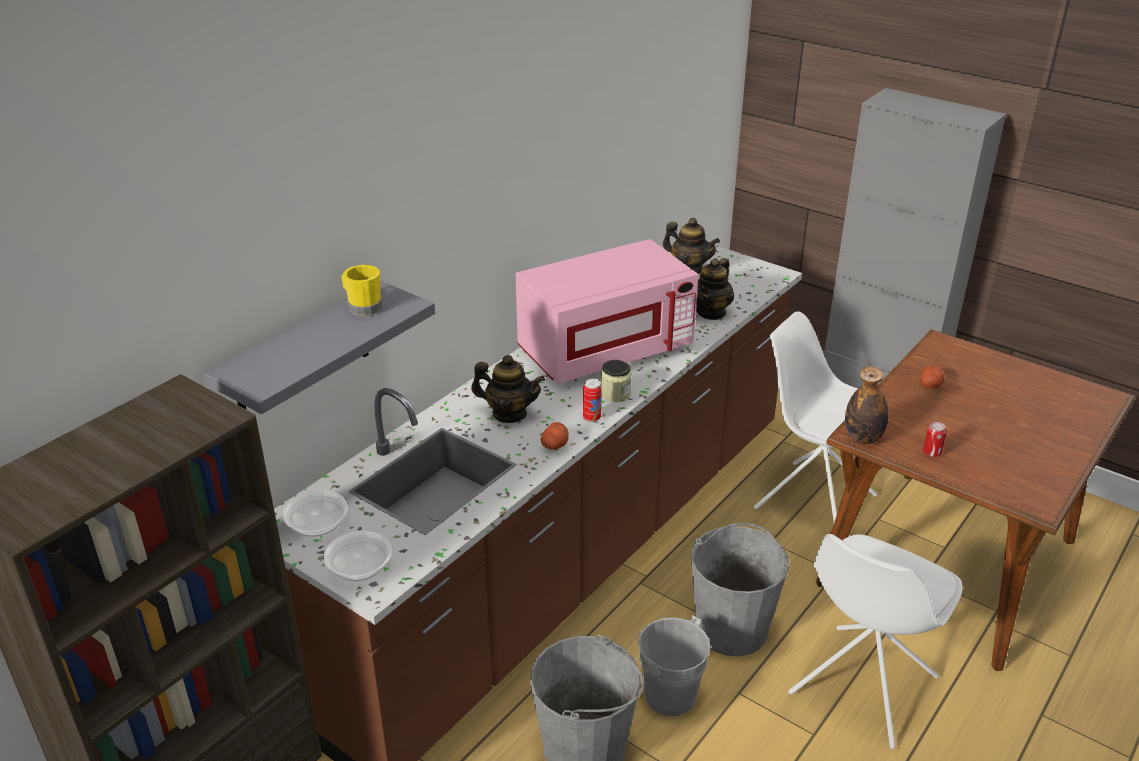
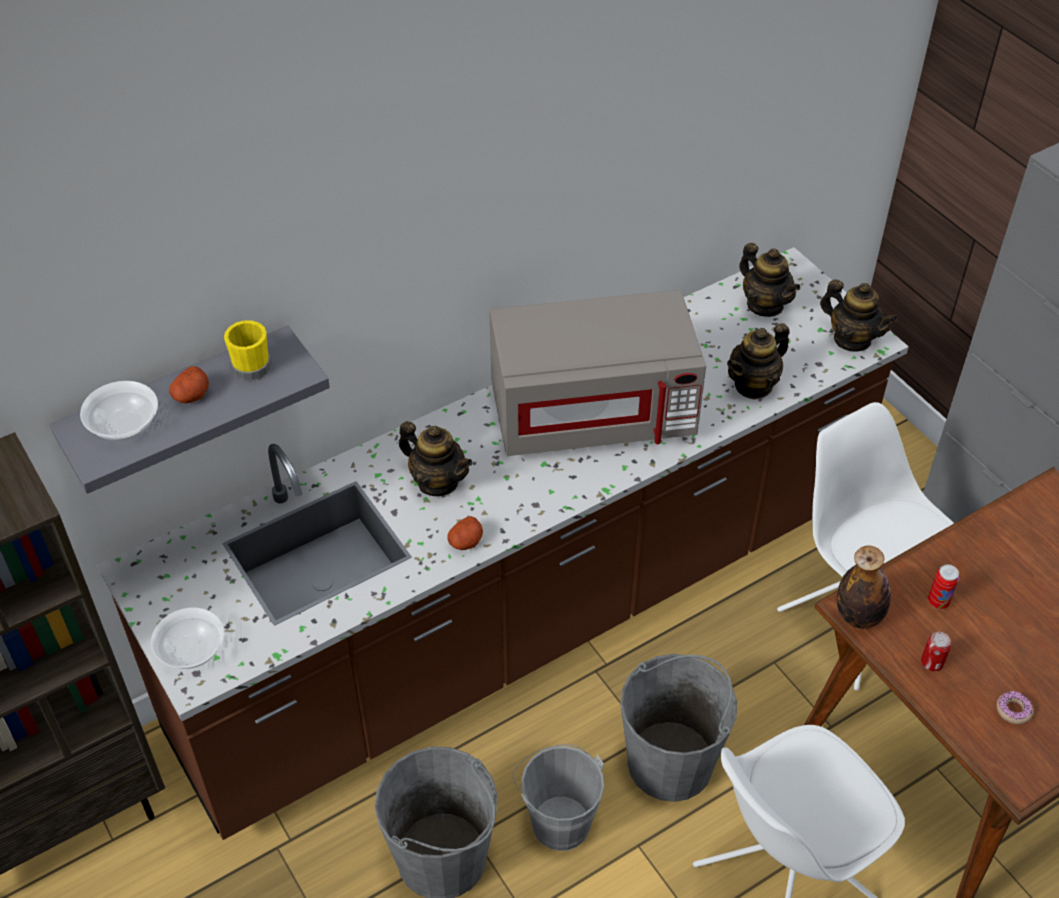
camera: 20 degrees right, 15 degrees up
bowl [283,490,348,537] -> bowl moved to [80,381,158,440]
pink microwave [516,239,698,384] -> grey microwave [489,290,706,456]
can [583,379,602,422] -> can moved to [928,564,959,609]
jar [601,360,632,402] -> none
potato [920,365,945,388] -> potato moved to [169,366,209,404]
none -> teapot [820,279,898,351]
none -> donut [996,691,1034,724]

